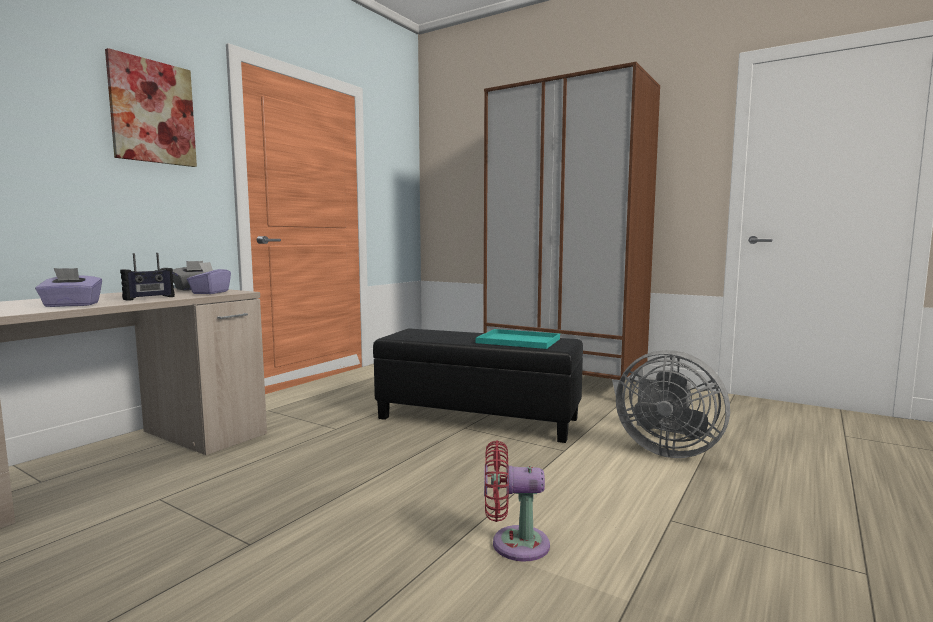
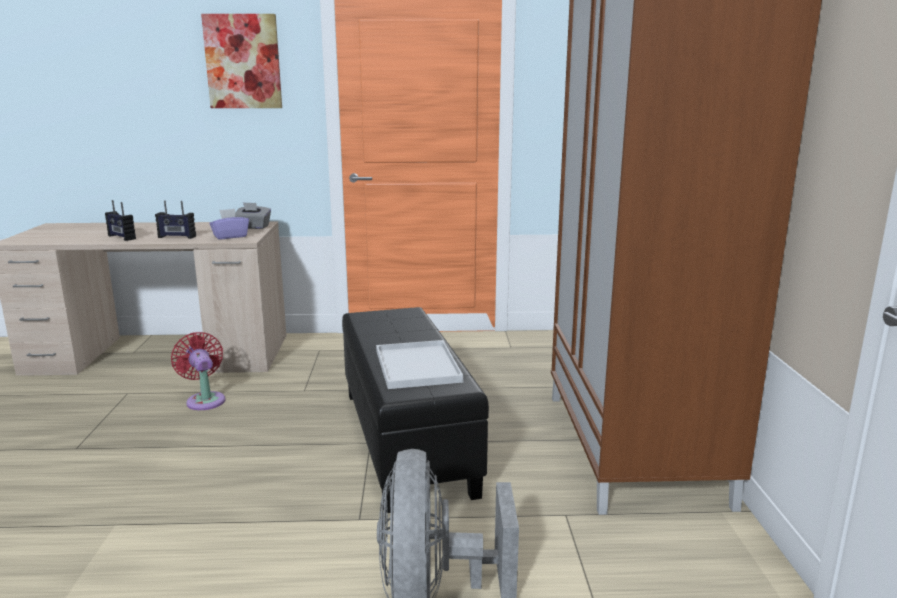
camera: 55 degrees right, 10 degrees up
purple tissue box [35,268,102,307] -> radio [105,200,136,241]
turquoise tray [476,329,560,349] -> white tray [376,340,463,389]
red fan [484,440,550,562] -> red fan moved to [171,332,225,410]

